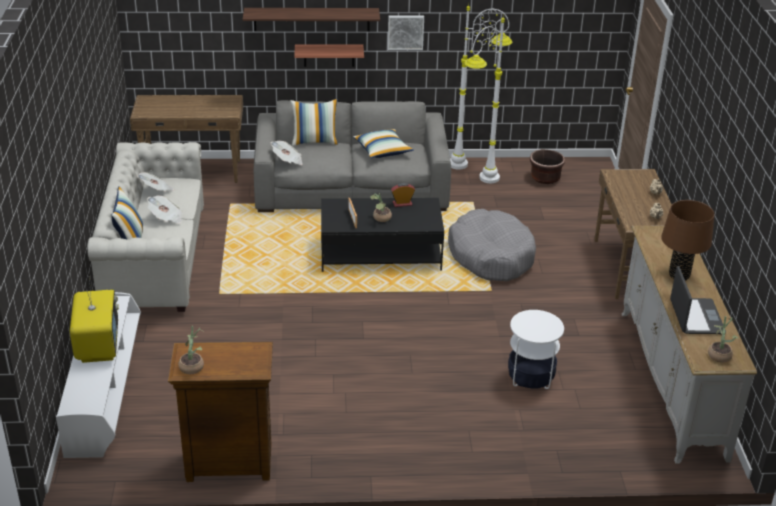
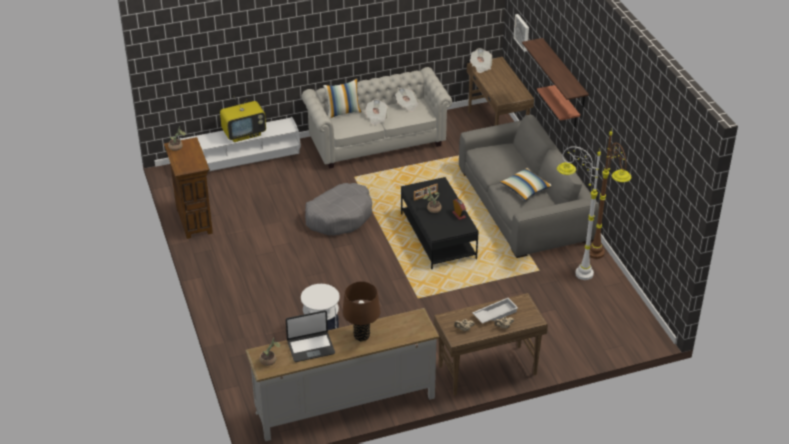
camera: 75 degrees right, 5 degrees up
newspaper [270,141,303,165] -> newspaper moved to [470,48,492,73]
pillow [291,99,338,146] -> none
picture [388,15,424,50] -> picture moved to [514,14,529,52]
grey dog bed [448,209,536,281] -> grey dog bed moved to [305,183,372,235]
white floor lamp [450,2,512,170] -> brown floor lamp [590,130,631,259]
brown planter [530,149,565,184] -> none
none -> white tray [472,298,518,324]

